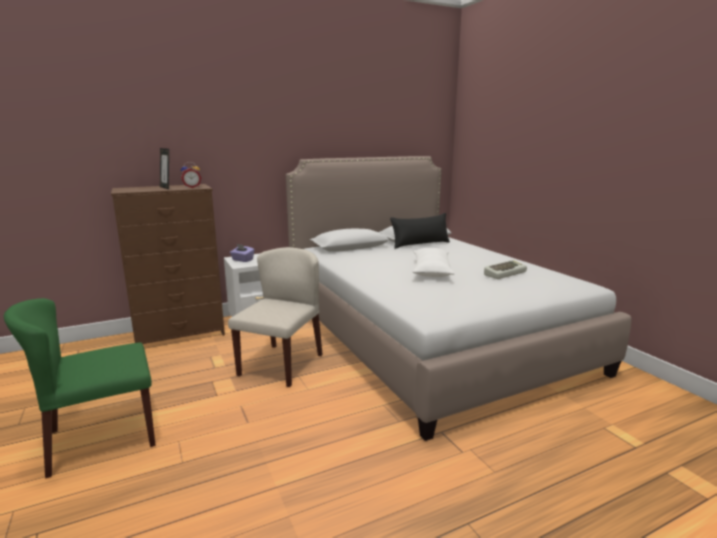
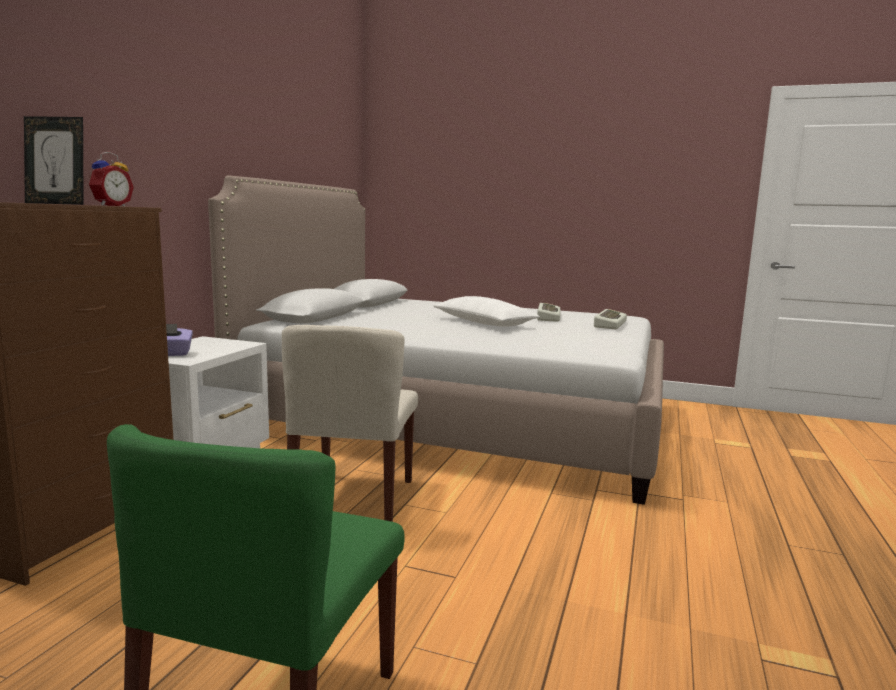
camera: 45 degrees left, 5 degrees down
beige chair [228,247,323,387] -> beige chair turned 150 degrees counterclockwise [282,325,418,522]
black pillow [390,213,450,249] -> none
none -> keyboard [594,309,627,329]

